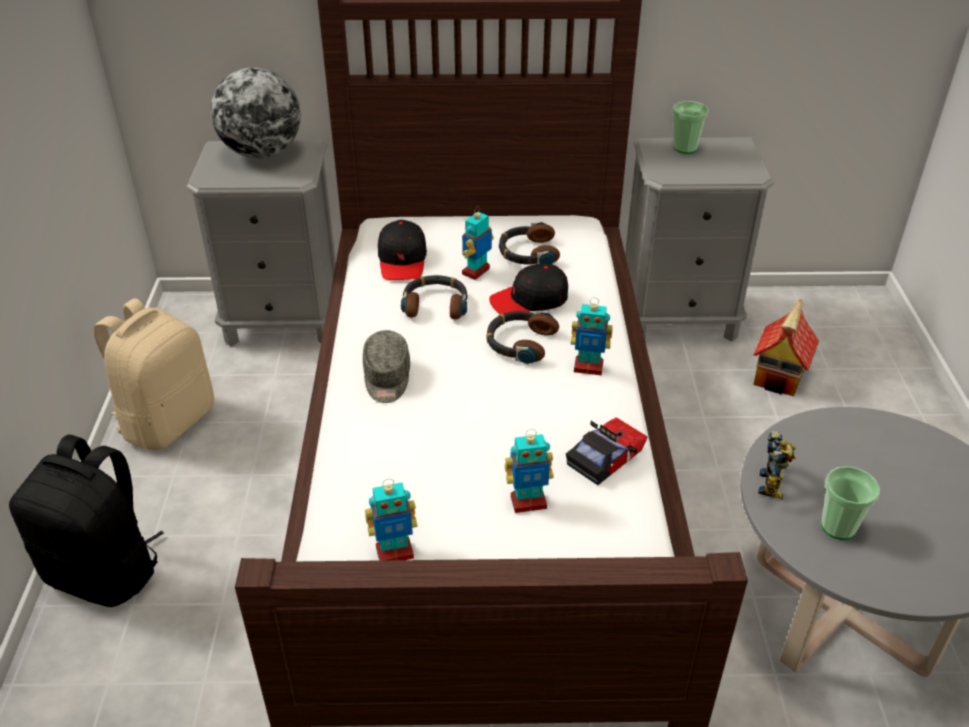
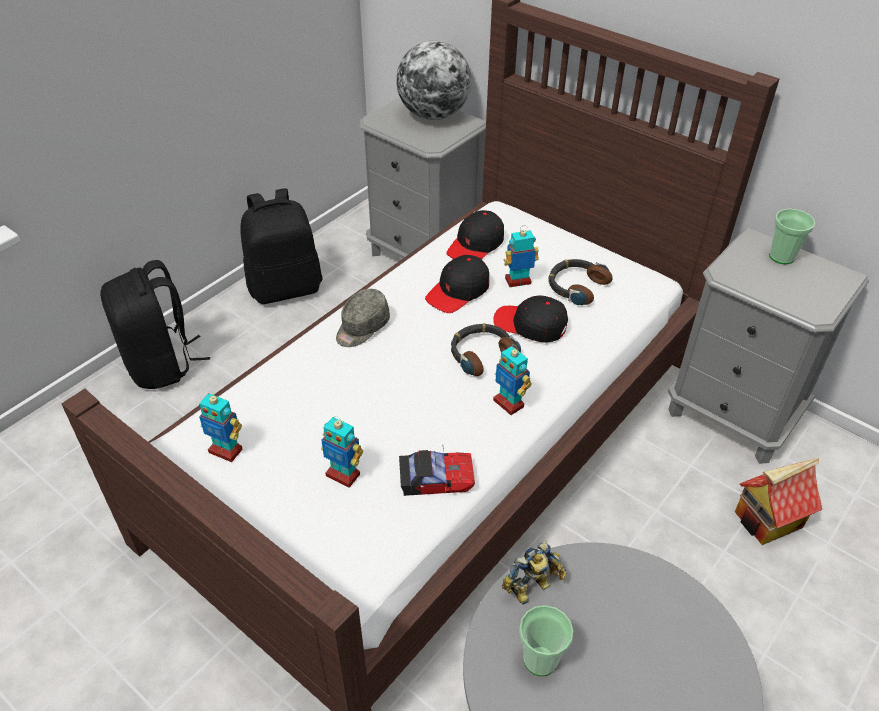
camera: 40 degrees right, 5 degrees up
beige backpack [93,298,214,450] -> black backpack [240,188,322,304]
headphones [401,275,467,319] -> black cap [425,255,489,313]

